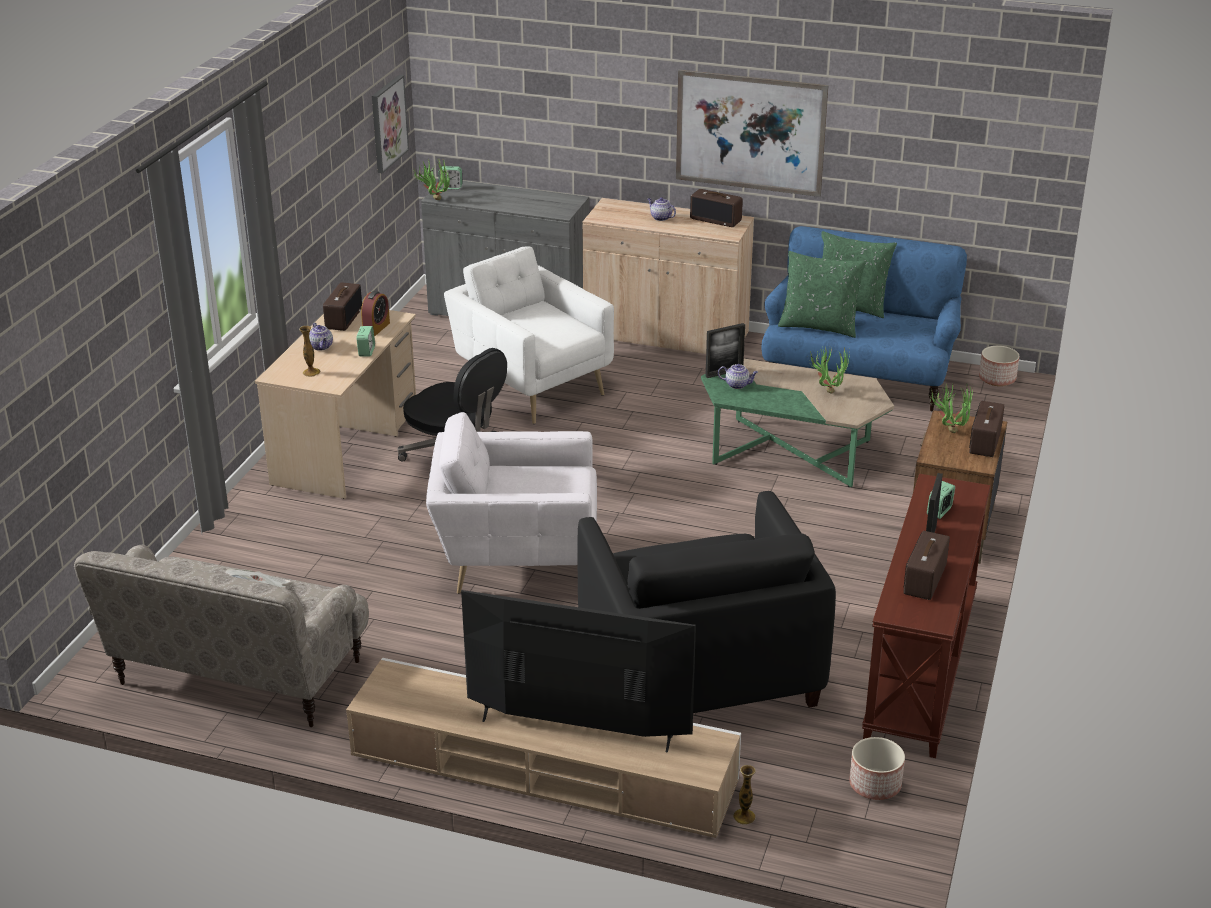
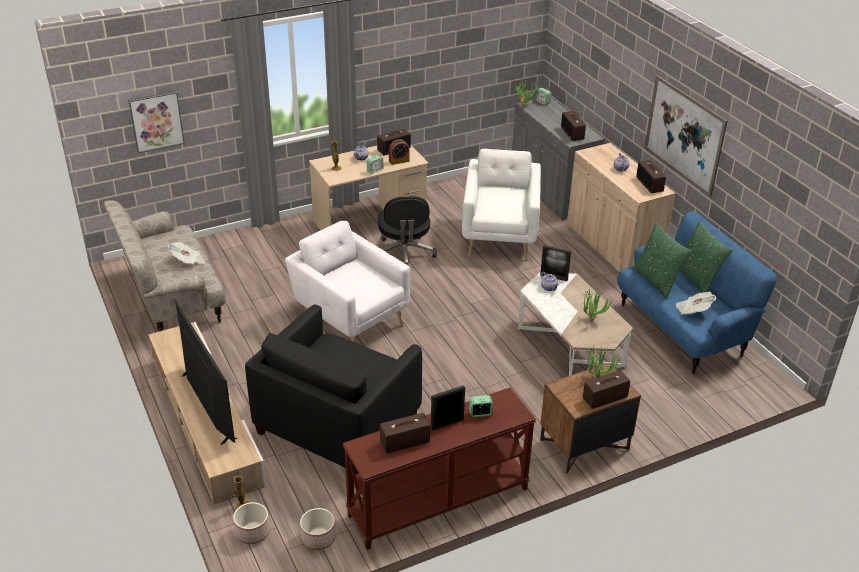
camera: 45 degrees right, 5 degrees up
picture [372,75,409,174] -> picture moved to [128,91,185,154]
green coffee table [701,359,894,487] -> white coffee table [518,272,633,376]
planter [979,346,1019,386] -> planter moved to [233,502,270,545]
none -> radio [561,111,586,141]
none -> newspaper [676,292,716,315]

